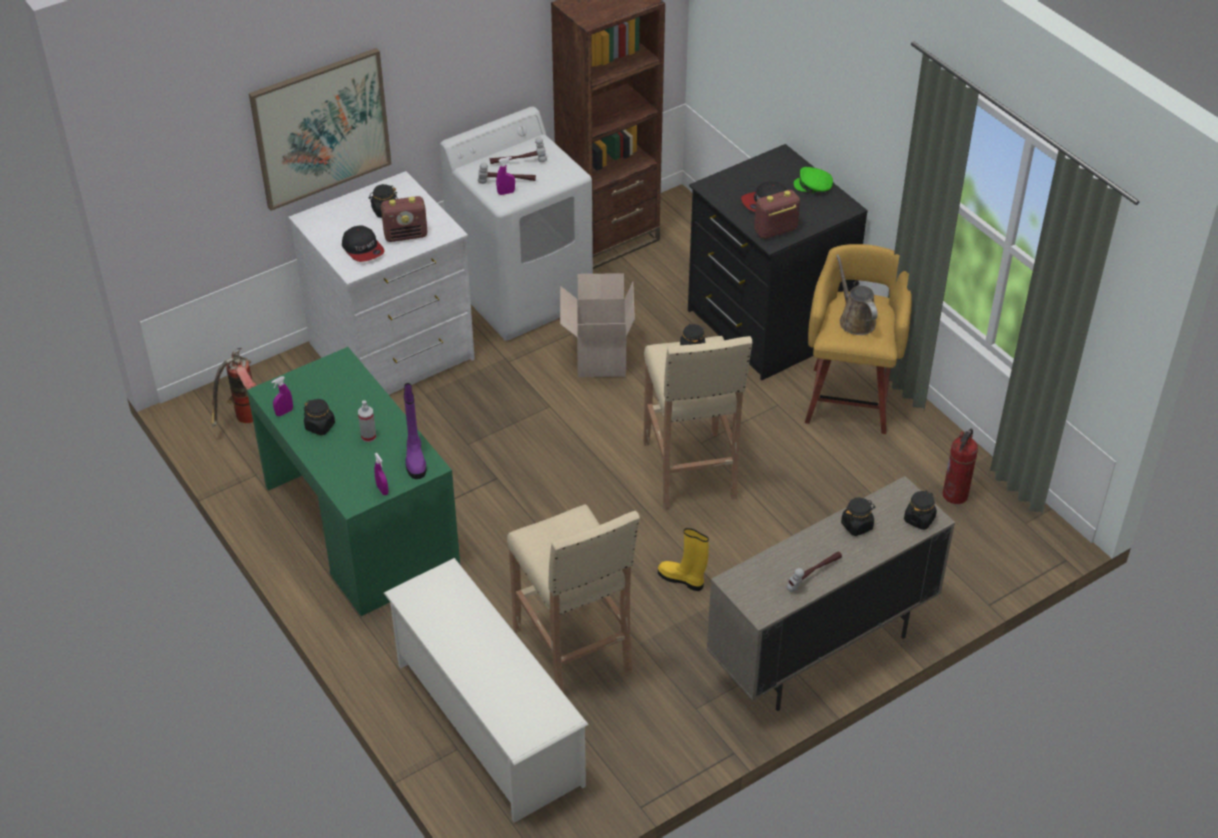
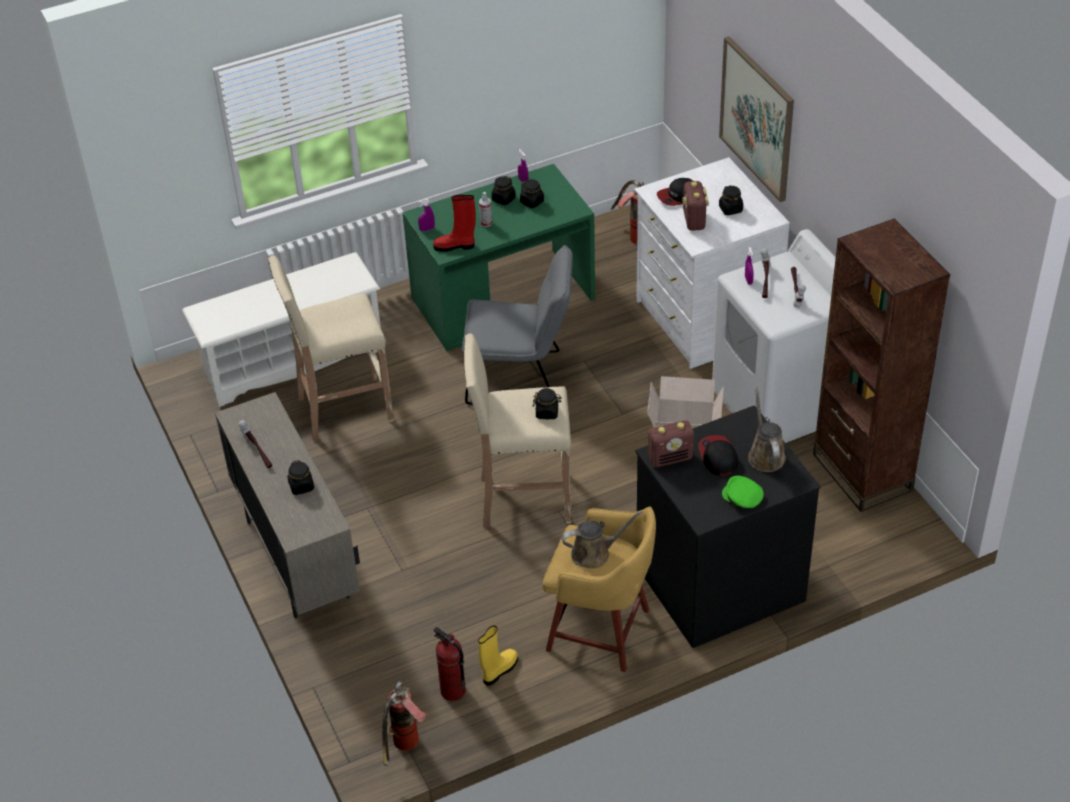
camera: 100 degrees right, 0 degrees up
purple boot [404,383,427,479] -> red boot [433,195,476,252]
yellow boot [658,528,709,591] -> yellow boot moved to [478,625,518,686]
radio [754,190,800,239] -> radio turned 90 degrees clockwise [648,420,694,467]
green cap [794,167,833,193] -> green cap turned 75 degrees counterclockwise [722,476,764,508]
black jar [904,490,937,530] -> black jar moved to [520,179,544,208]
none -> fire extinguisher [382,680,426,767]
none -> grey chair [462,245,573,405]
none -> brown watering can [748,387,786,472]

